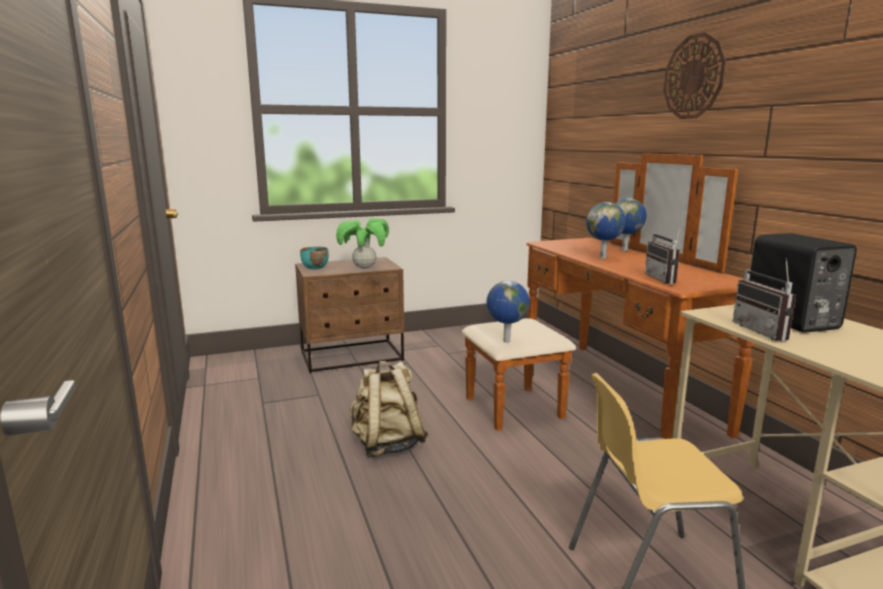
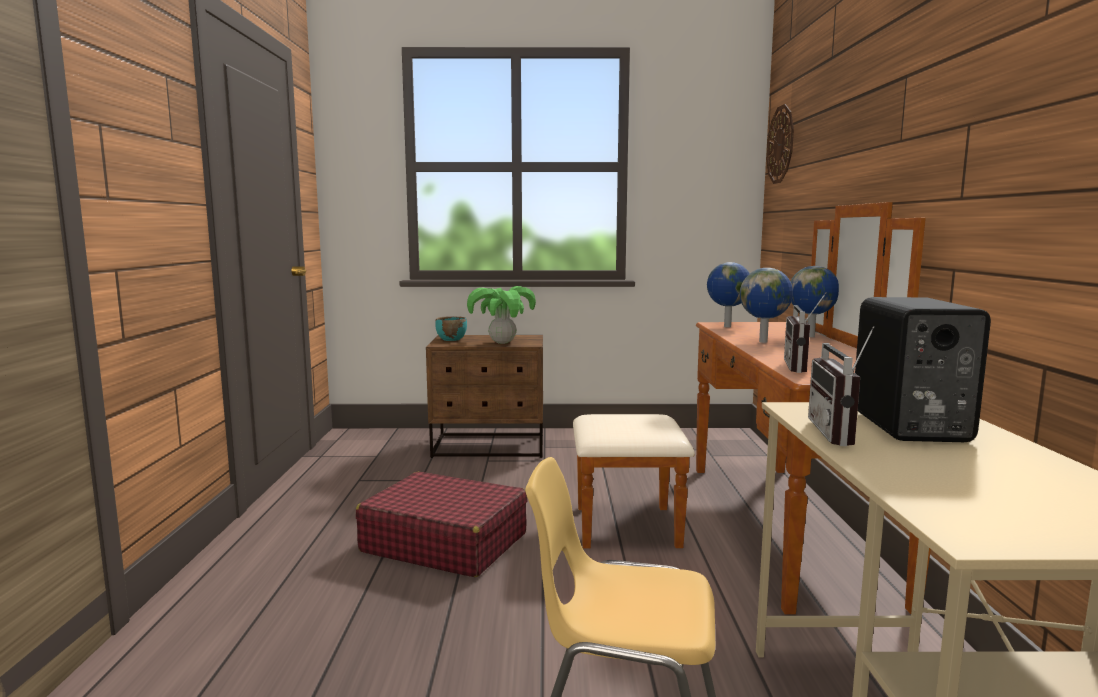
camera: 20 degrees right, 5 degrees down
beige backpack [349,361,428,457] -> red suitcase [356,472,527,577]
globe [486,281,530,343] -> globe moved to [707,262,750,327]
wall clock [663,32,726,119] -> wall clock moved to [766,104,794,184]

